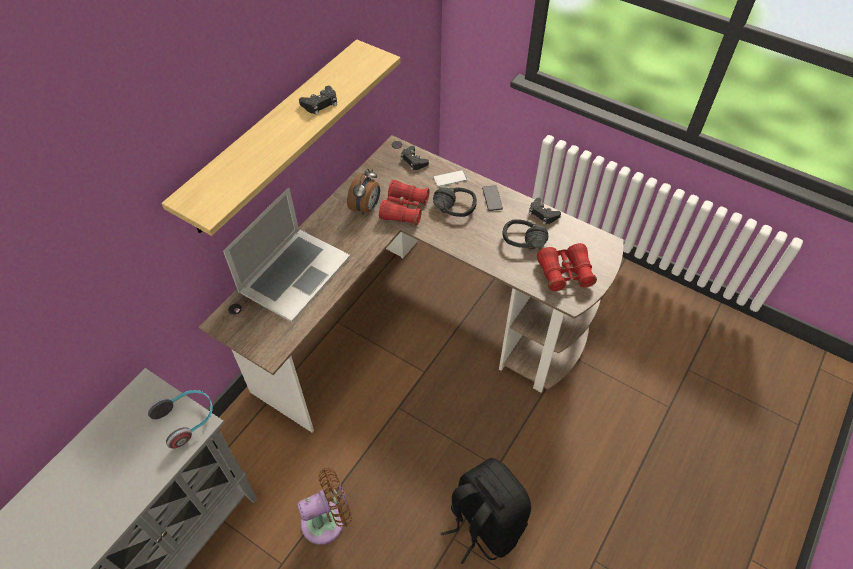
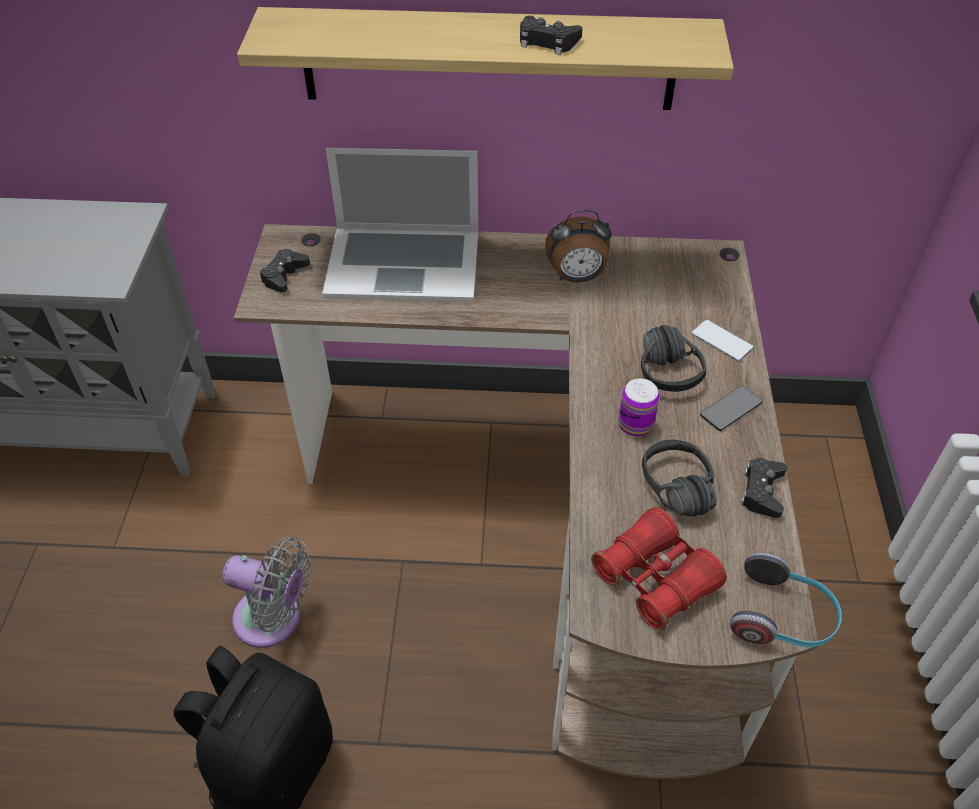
camera: 60 degrees right, 5 degrees down
headphones [148,390,213,449] -> headphones moved to [730,553,842,647]
brown fan [297,467,352,545] -> none
red binoculars [379,180,430,226] -> none
black game controller [401,146,429,171] -> black game controller moved to [260,249,310,293]
none -> grey fan [222,537,310,648]
none -> can [618,378,660,436]

